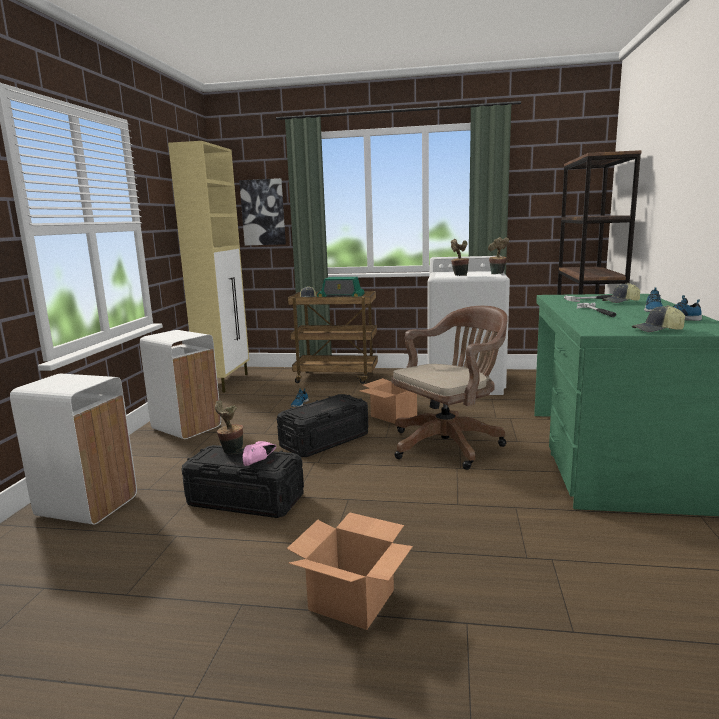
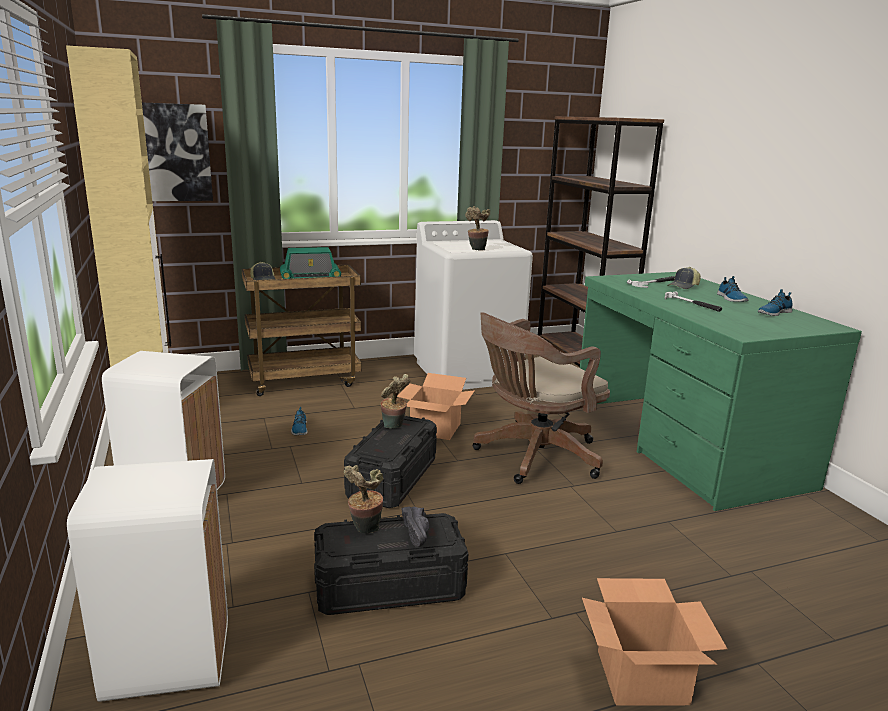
camera: 30 degrees left, 5 degrees up
pink shoe [243,441,276,466] -> black shoe [402,507,429,547]
brown office chair [391,306,508,470] -> brown office chair turned 150 degrees counterclockwise [472,312,610,484]
potted plant [488,237,509,274] -> potted plant moved to [380,374,410,429]
cap [632,305,685,332] -> none

